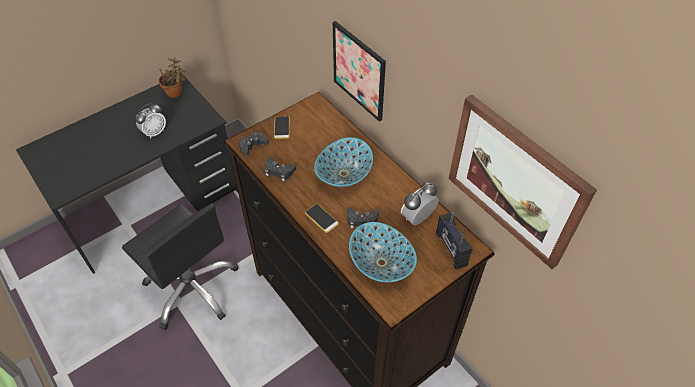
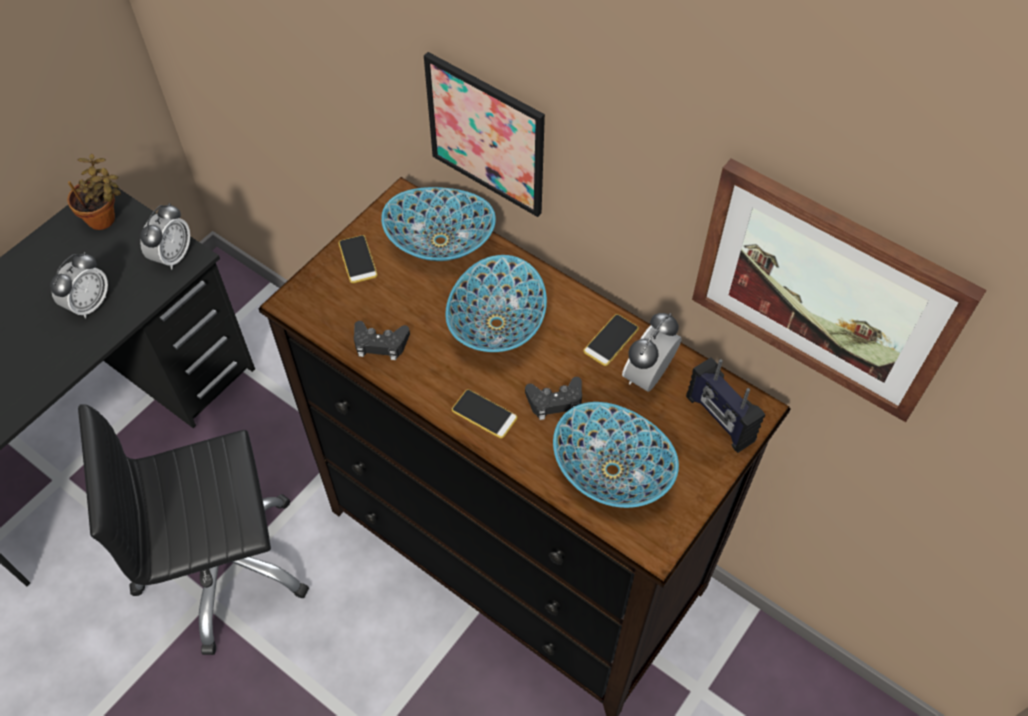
camera: 15 degrees left, 5 degrees up
black office chair [122,204,239,330] -> black office chair turned 135 degrees clockwise [78,404,309,655]
black game controller [238,131,269,156] -> none
none -> alarm clock [140,203,190,270]
none -> bowl [381,187,496,261]
none -> phone [583,314,639,366]

